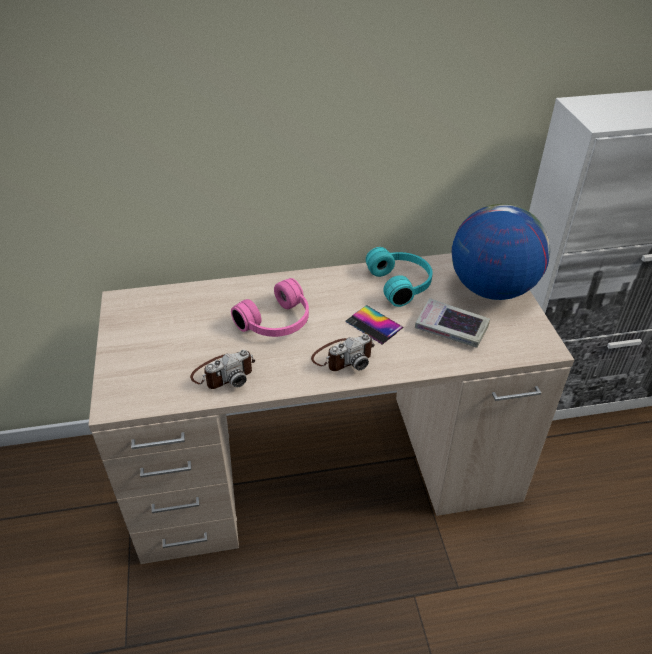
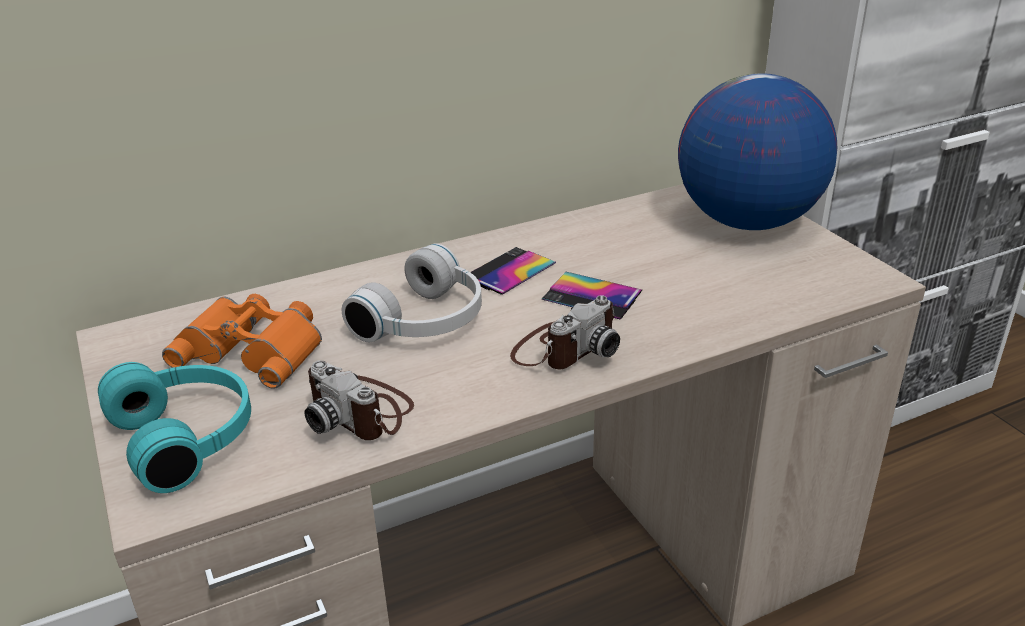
camera: 15 degrees left, 10 degrees down
camera [190,350,255,389] -> camera turned 90 degrees clockwise [304,361,414,440]
pink headphones [231,278,309,337] -> white headphones [342,244,482,342]
turquoise headphones [366,247,433,307] -> turquoise headphones moved to [98,362,251,493]
book [415,298,490,348] -> none
none -> orange binoculars [162,294,322,388]
none -> phone [470,247,556,295]

